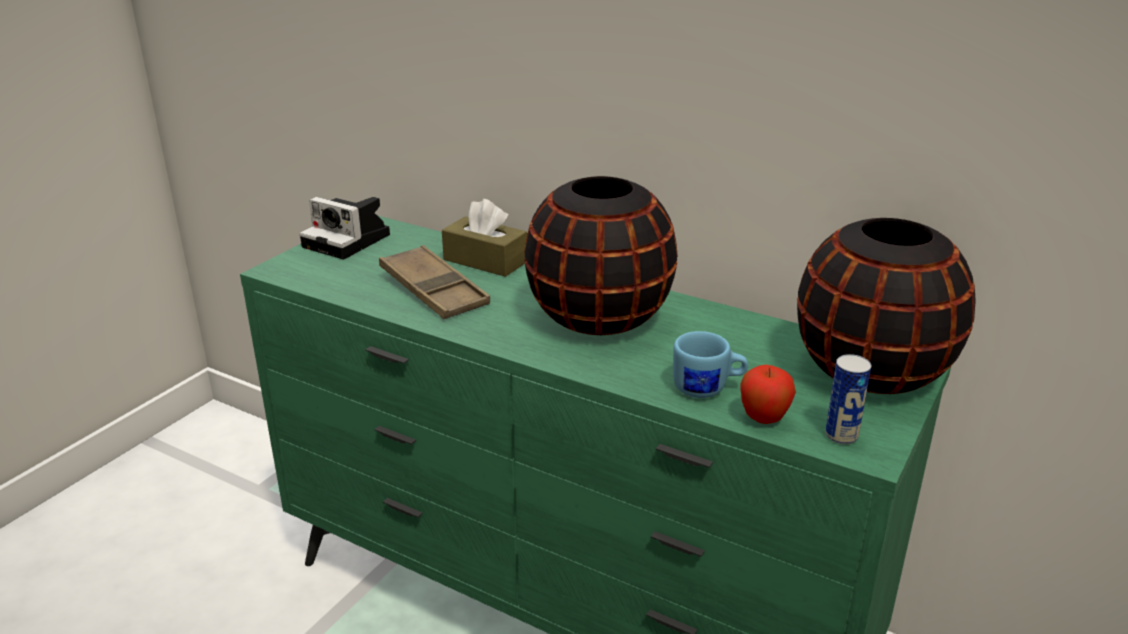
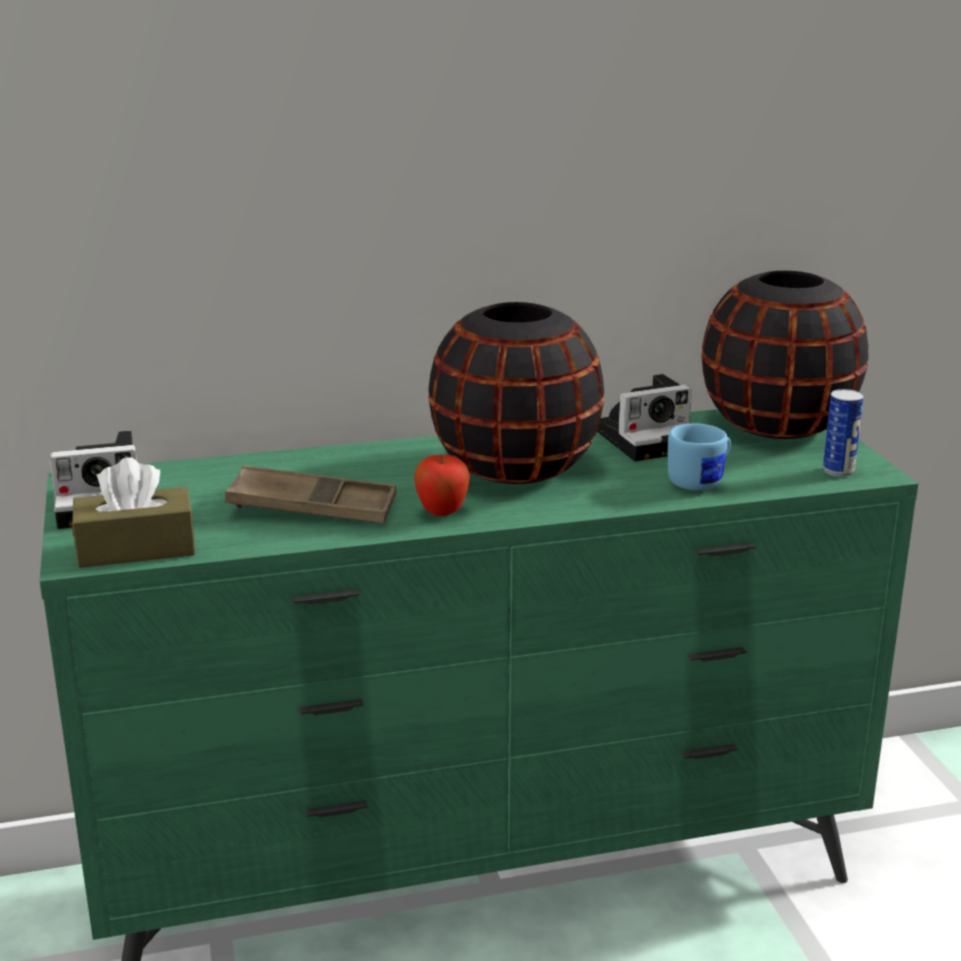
camera: 45 degrees left, 5 degrees down
brown tissue box [442,199,527,277] -> brown tissue box moved to [72,457,195,568]
apple [741,364,796,424] -> apple moved to [414,455,470,516]
none -> camera [597,374,692,461]

